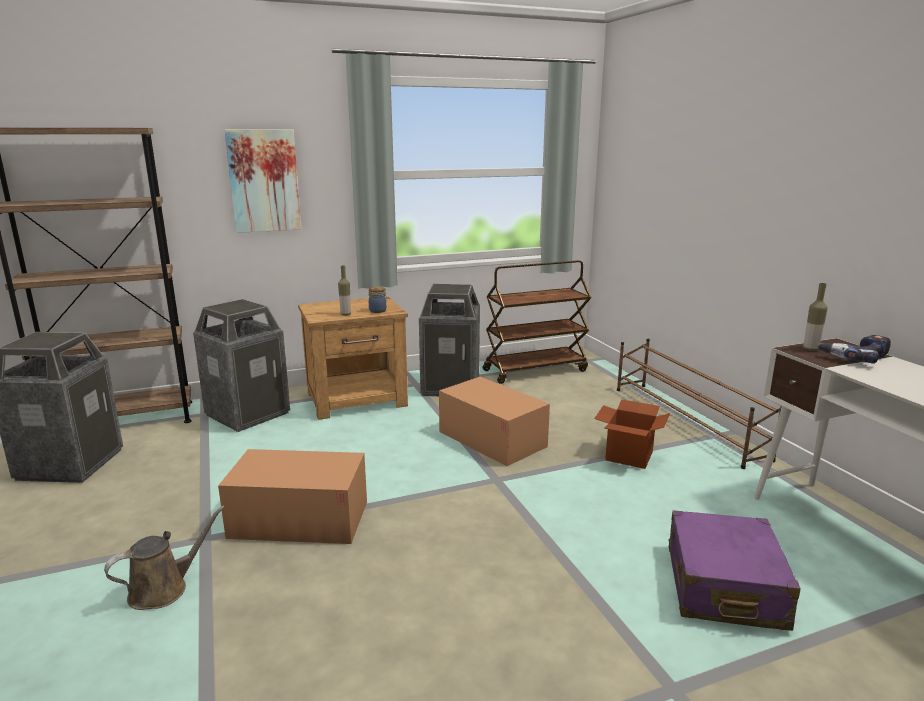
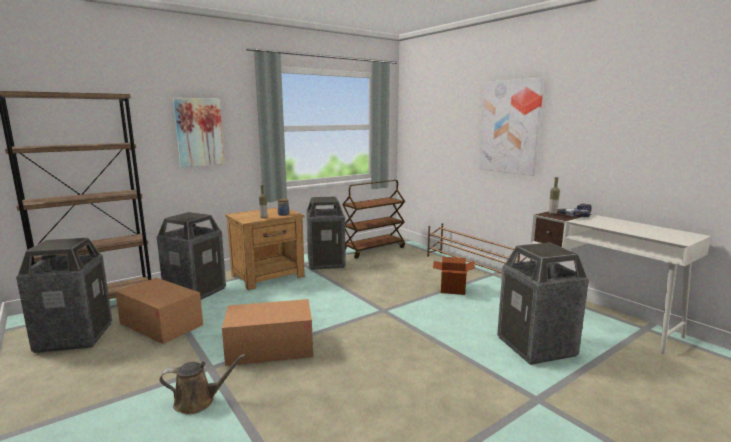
camera: 15 degrees left, 5 degrees down
brown watering can [104,506,225,610] -> brown watering can turned 45 degrees clockwise [160,354,246,415]
cardboard box [439,377,550,466] -> cardboard box moved to [115,278,203,344]
purple suitcase [668,510,801,631] -> trash can [497,242,589,365]
none -> picture [479,78,544,176]

